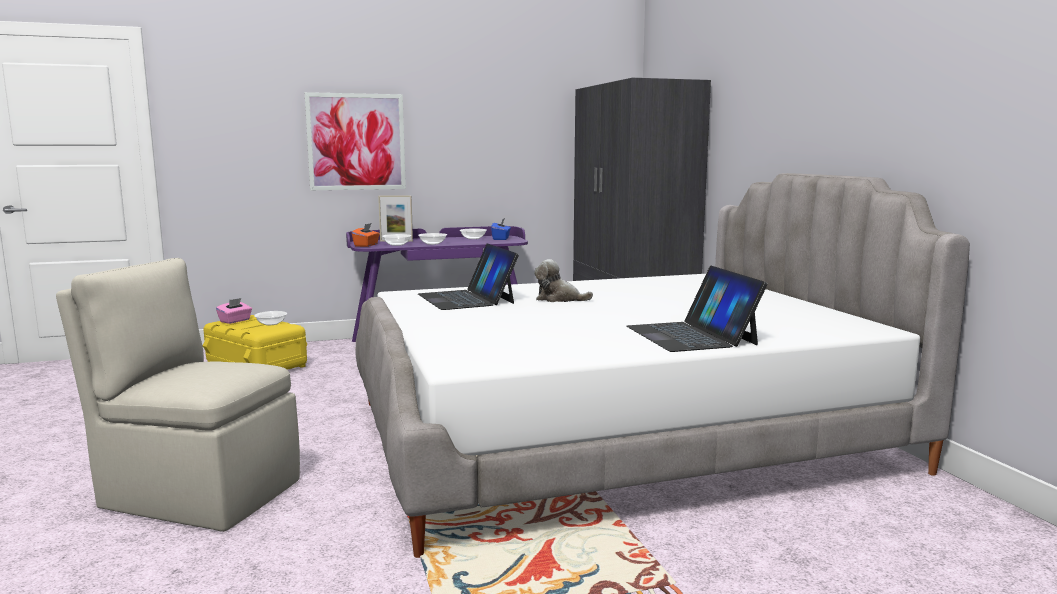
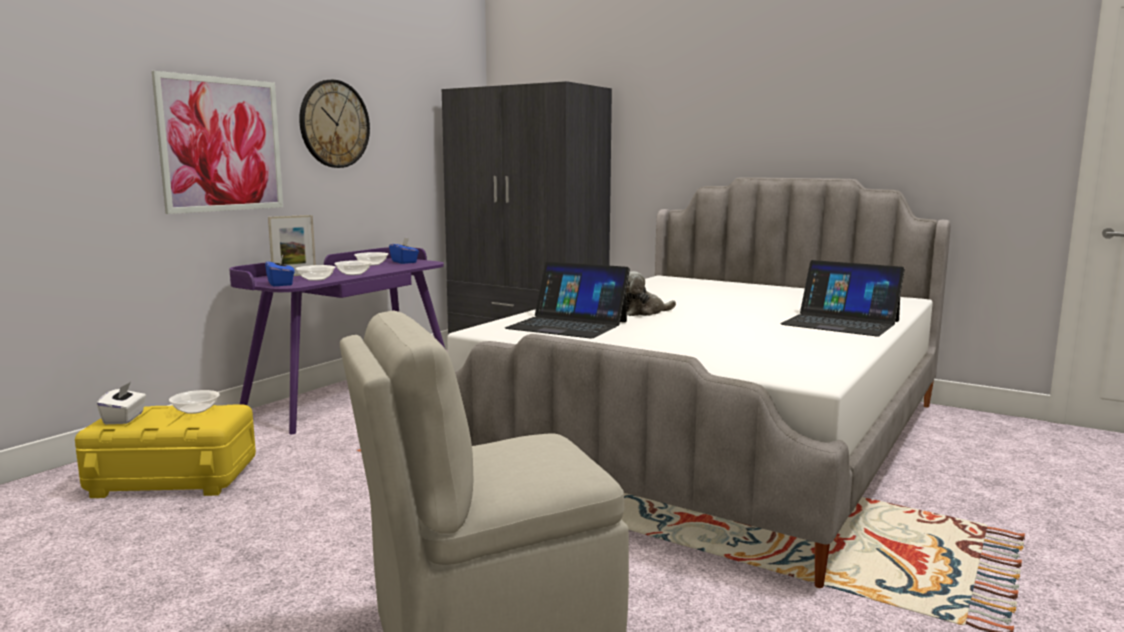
camera: 40 degrees left, 0 degrees up
pink tissue box [216,298,252,324] -> white tissue box [97,382,146,424]
orange tissue box [352,223,380,247] -> blue tissue box [265,254,295,287]
none -> wall clock [299,80,370,168]

